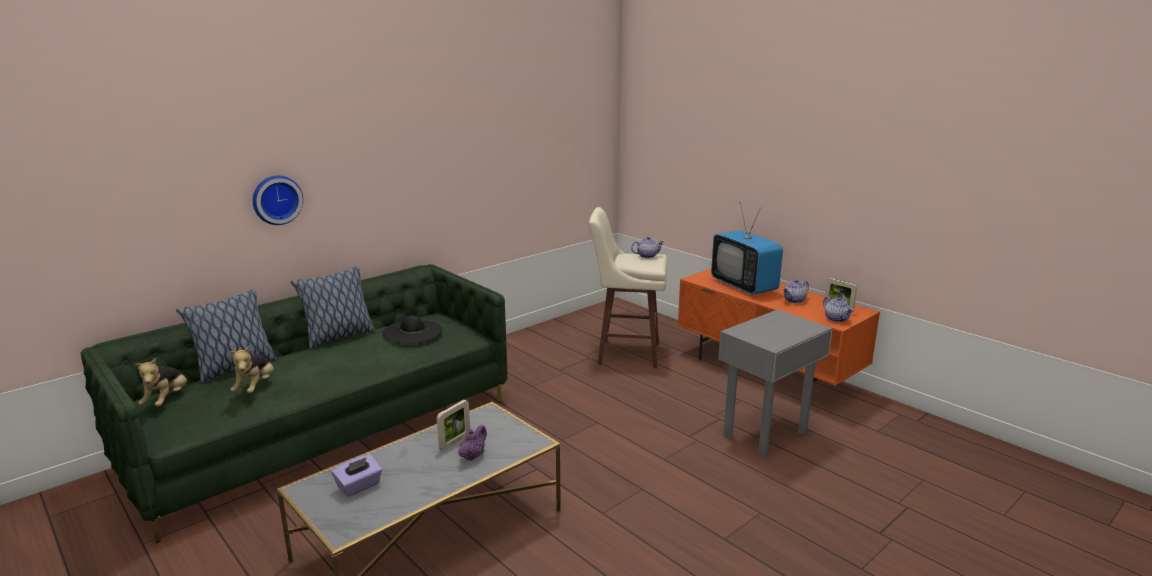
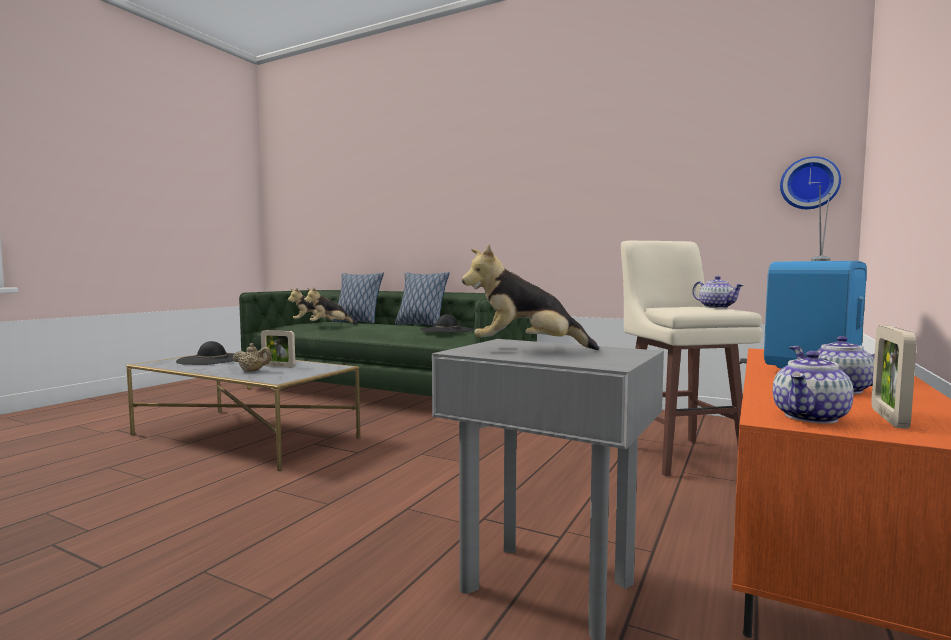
camera: 70 degrees right, 15 degrees down
wall clock [253,175,303,225] -> wall clock moved to [780,156,841,209]
purple tissue box [332,455,382,497] -> black hat [176,341,234,365]
purple teapot [458,425,487,461] -> beige teapot [233,343,272,372]
none -> plush toy [462,244,599,350]

